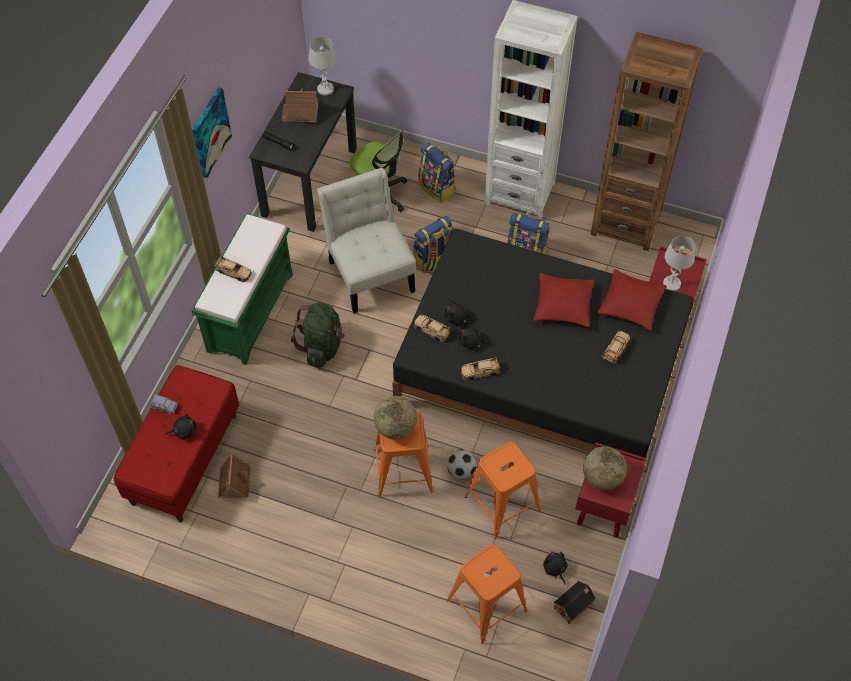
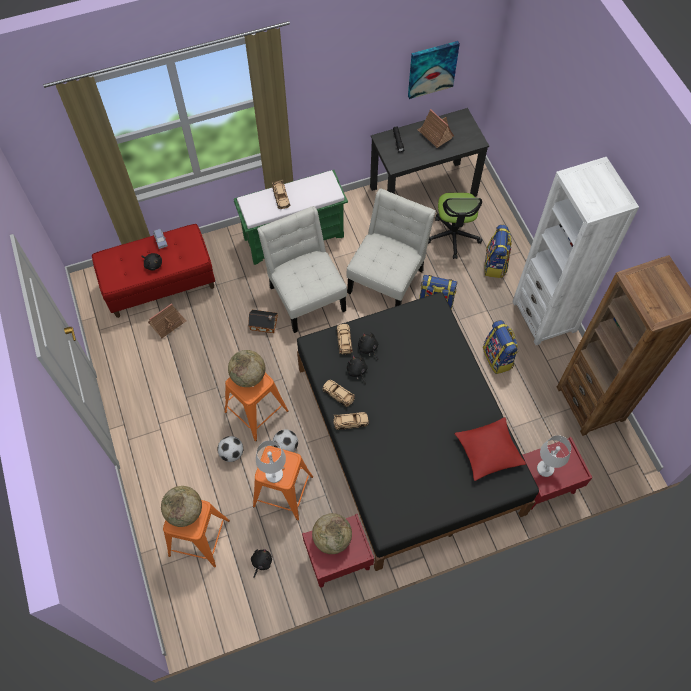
camera: 50 degrees right, 5 degrees up
picture [192,87,232,178] -> picture moved to [408,41,460,99]
green backpack [291,303,345,367] -> white chair [257,206,347,333]
white table lamp [309,37,337,96] -> white table lamp moved to [256,440,286,483]
red pillow [533,273,594,327] -> none
toy house [554,581,596,624] -> toy house moved to [248,310,278,333]
beige toy car [602,331,631,364] -> beige toy car moved to [333,412,369,430]
none -> globe [161,486,202,527]
none -> football [217,436,243,462]

